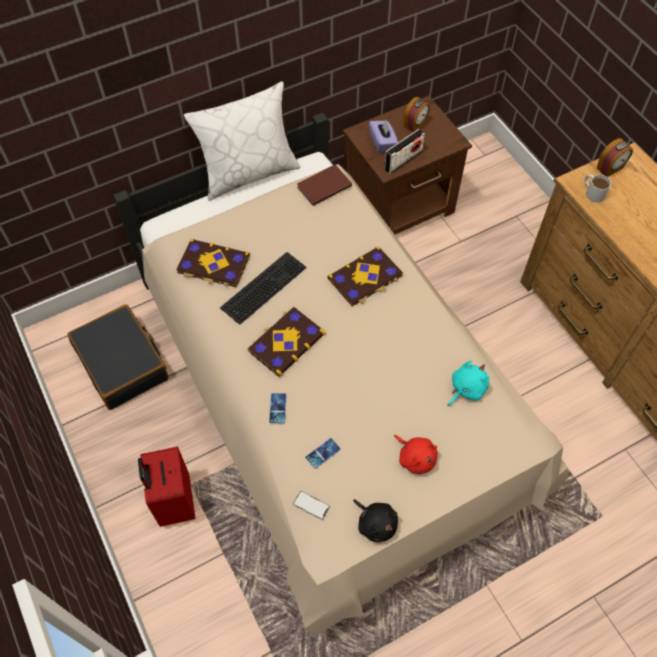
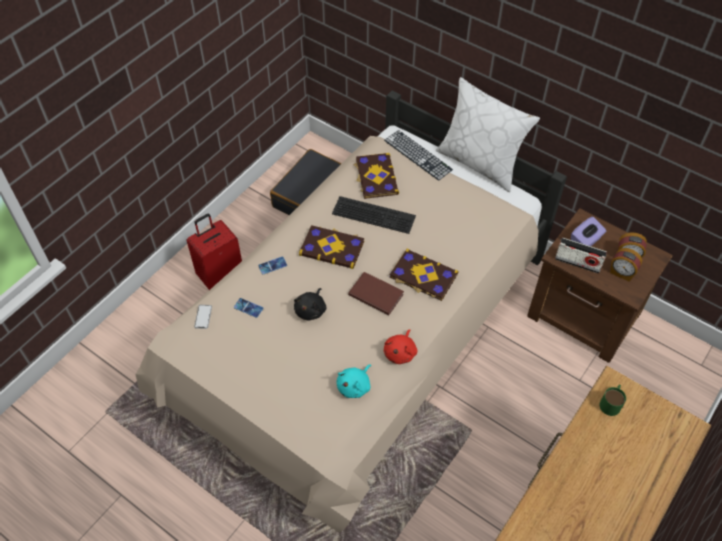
camera: 65 degrees right, 5 degrees down
brown book [297,164,352,206] -> brown book moved to [348,272,404,315]
black plush toy [353,499,398,542] -> black plush toy moved to [294,288,327,320]
red plush toy [394,435,437,474] -> red plush toy moved to [384,329,417,364]
turquoise plush toy [447,360,489,406] -> turquoise plush toy turned 105 degrees clockwise [337,364,371,398]
white mug [584,175,611,202] -> green mug [600,385,626,416]
alarm clock [597,138,633,177] -> alarm clock moved to [610,248,642,281]
none -> keyboard [384,130,453,181]

